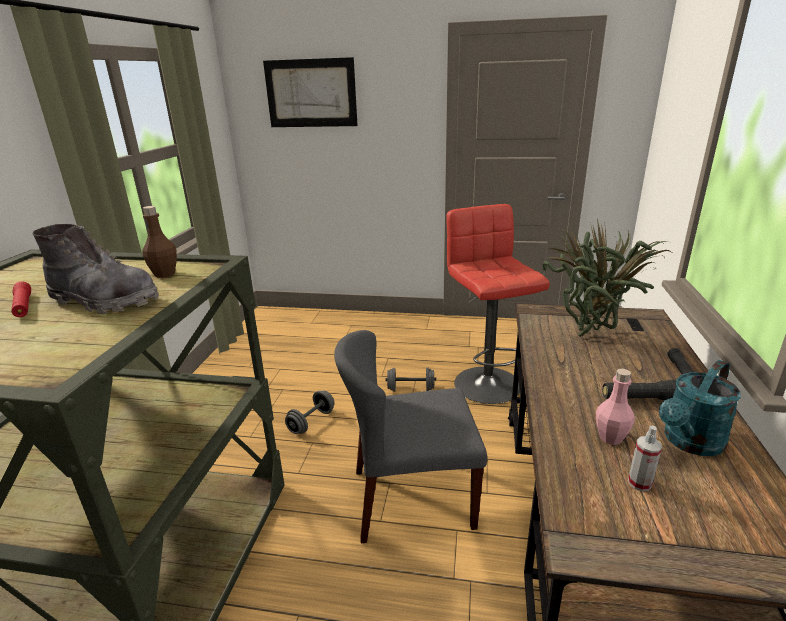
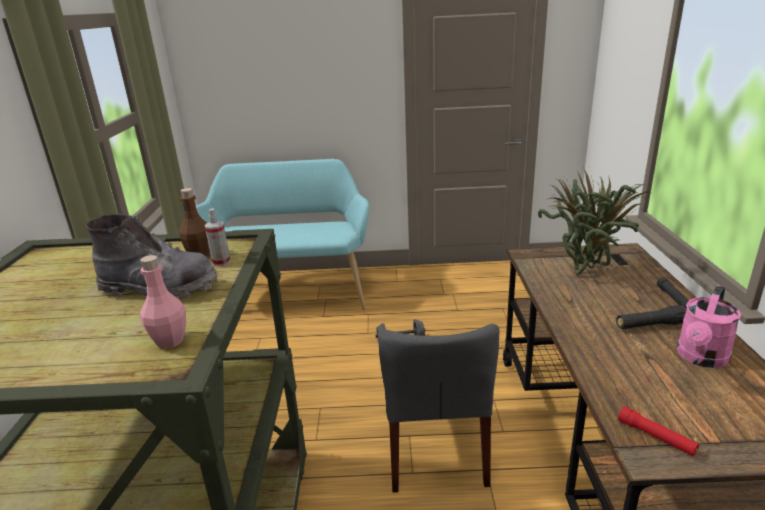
camera: 10 degrees left, 0 degrees up
red flashlight [11,282,31,317] -> red flashlight moved to [618,406,699,456]
picture [263,57,358,127] -> none
grey dumbbell [285,391,335,434] -> none
grey chair [334,330,487,543] -> grey chair turned 75 degrees counterclockwise [378,324,499,493]
red stool [446,204,550,404] -> none
pink bottle [596,369,635,445] -> pink bottle moved to [140,255,186,349]
spray bottle [628,425,662,491] -> spray bottle moved to [205,208,231,266]
turquoise watering can [659,360,741,456] -> pink watering can [677,285,741,368]
none -> turquoise bench [196,159,369,310]

